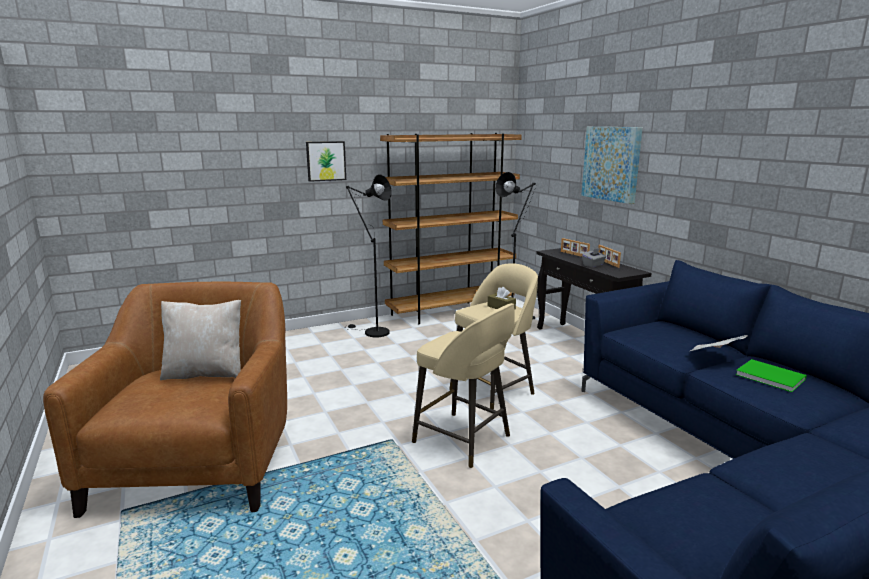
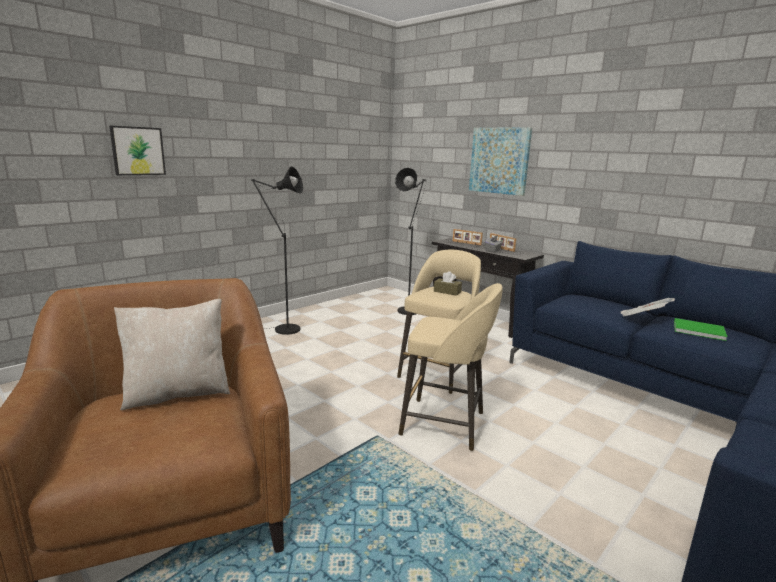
camera: 20 degrees left, 0 degrees up
picture [306,141,346,182] -> picture moved to [109,126,166,175]
brown bookcase [380,133,522,324] -> none

